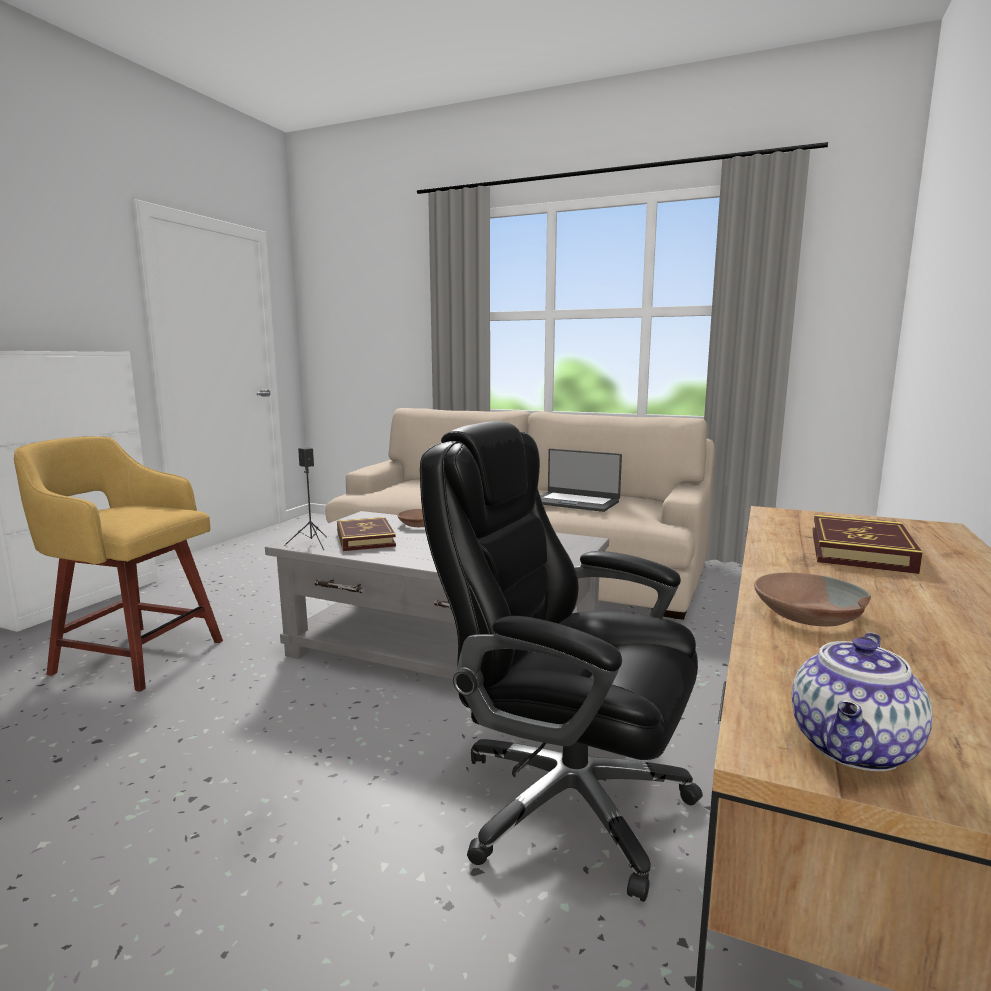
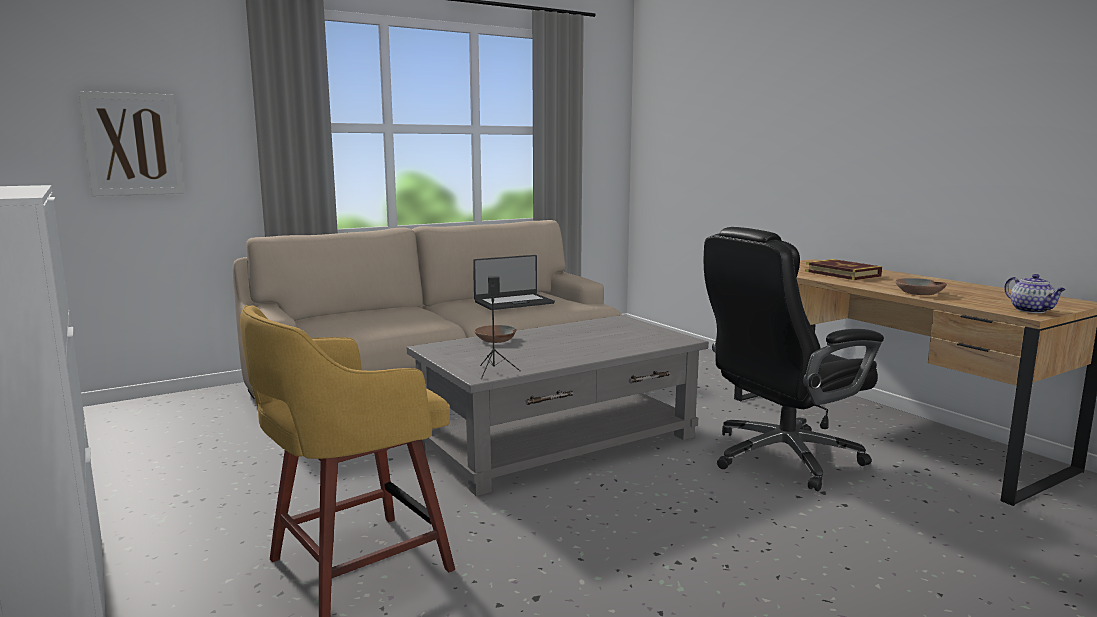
camera: 55 degrees left, 0 degrees up
book [337,517,396,551] -> none
none -> picture [78,91,184,196]

